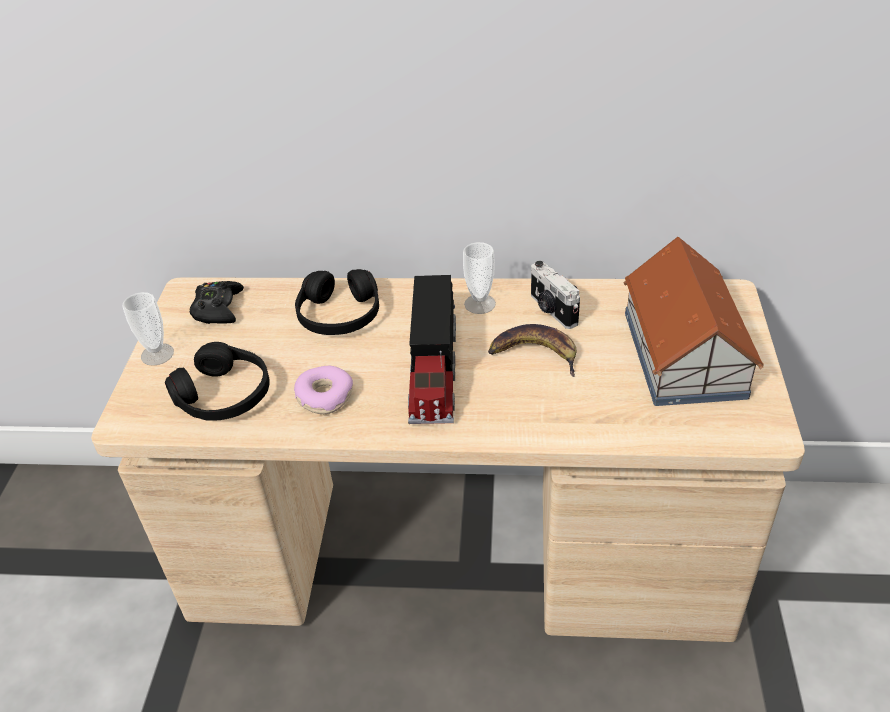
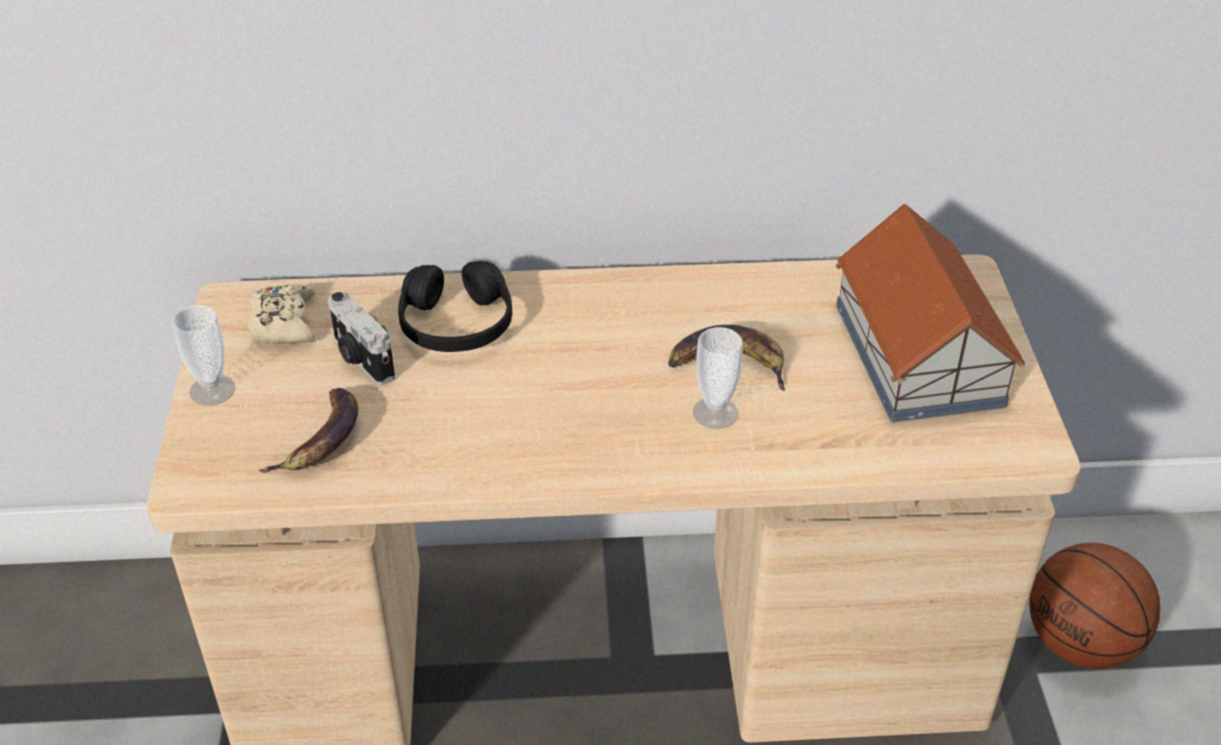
camera: 10 degrees left, 0 degrees up
black headphones [165,342,270,421] -> banana [259,388,358,473]
black game controller [190,281,244,324] -> beige game controller [248,284,315,345]
donut [294,366,353,414] -> none
toy truck [408,275,456,424] -> none
cup [463,242,496,314] -> cup moved to [693,327,743,429]
camera [531,261,580,329] -> camera moved to [328,292,395,385]
none -> basketball [1029,543,1161,669]

